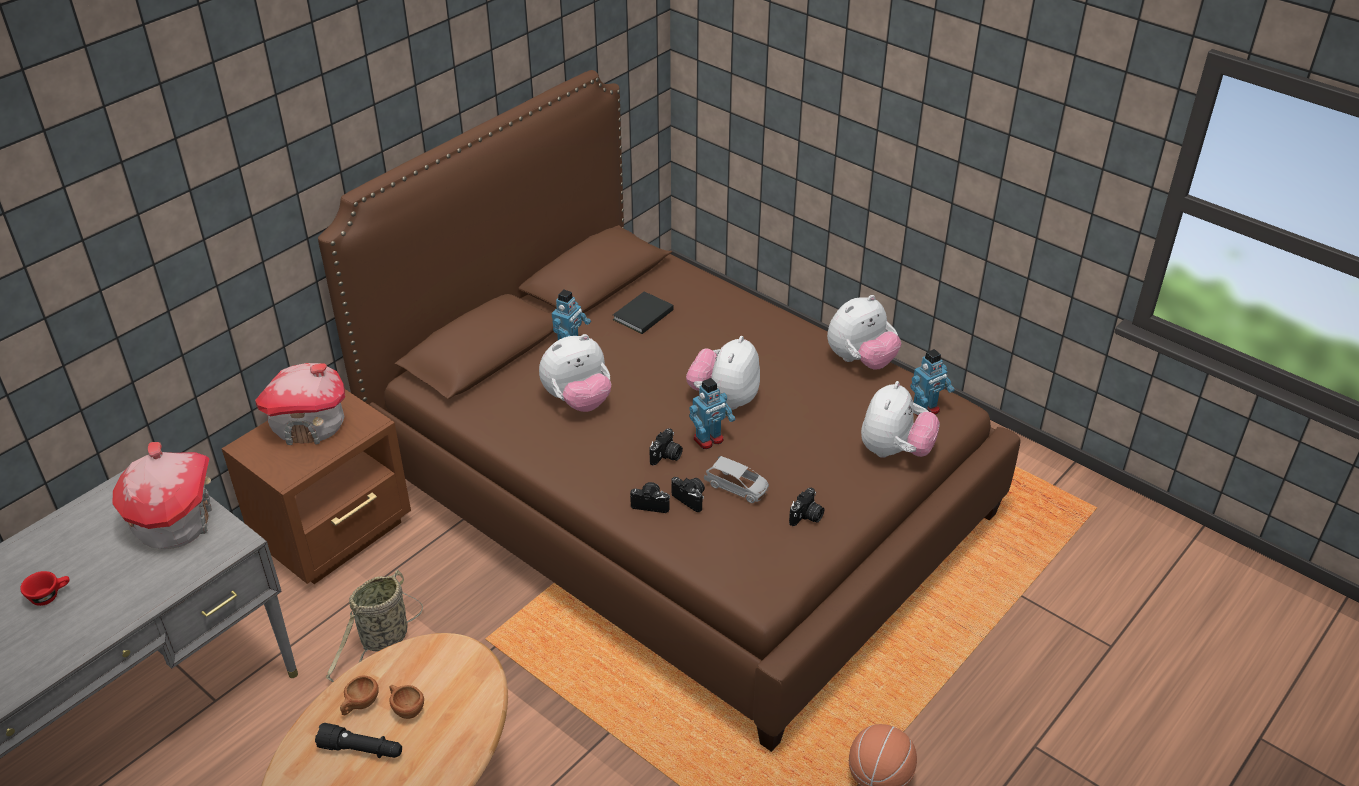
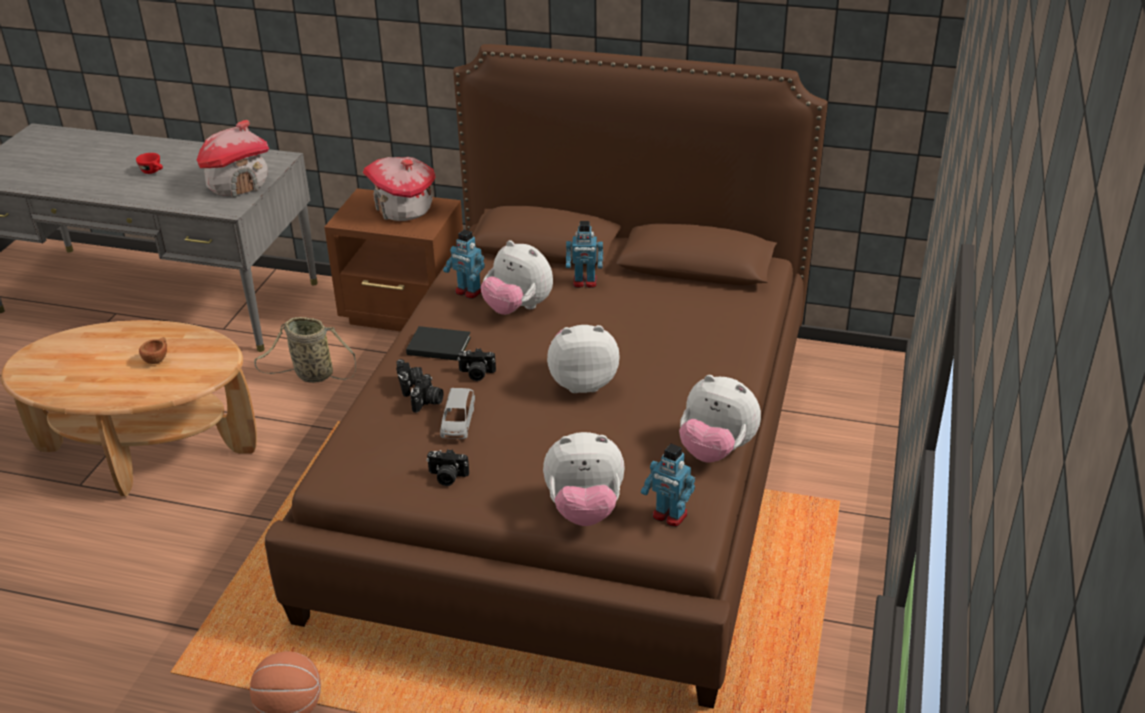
camera: 65 degrees right, 5 degrees down
black flashlight [315,723,402,758] -> none
brown cup [340,676,379,715] -> none
black book [613,291,674,334] -> black book moved to [406,326,471,361]
toy robot [689,378,735,449] -> toy robot moved to [443,229,485,299]

